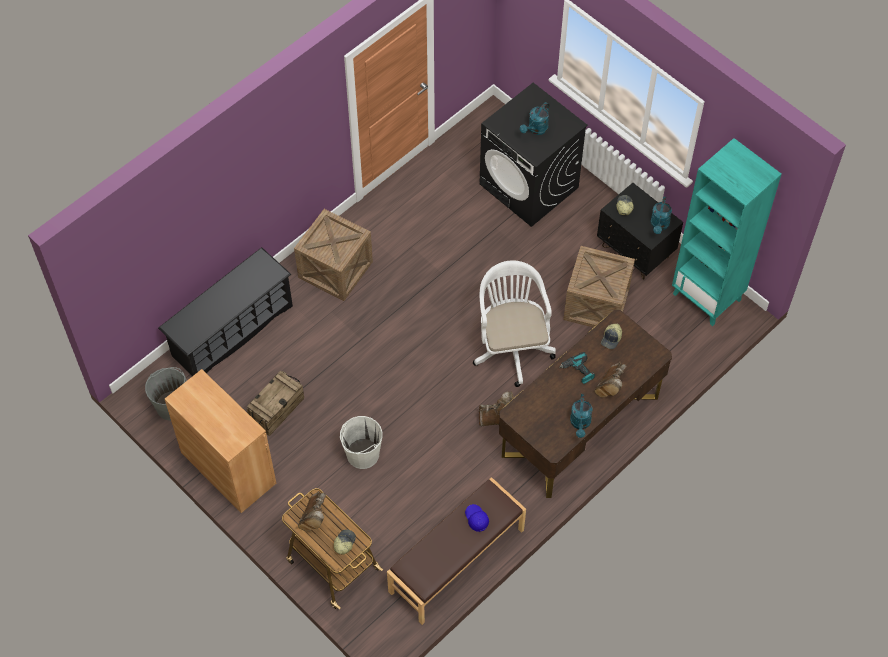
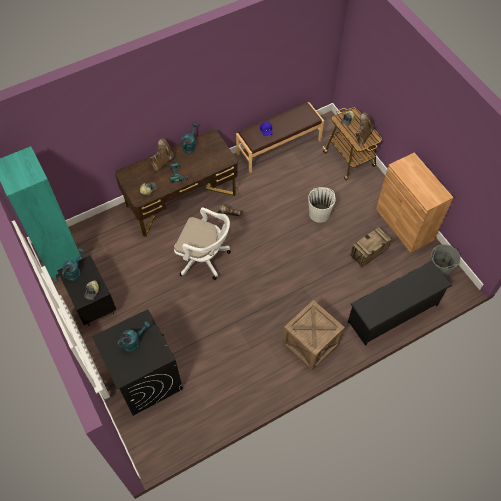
camera: 165 degrees left, 0 degrees up
white office chair [473,260,556,387] -> white office chair turned 75 degrees counterclockwise [174,207,231,280]
crate [563,246,635,327] -> none

